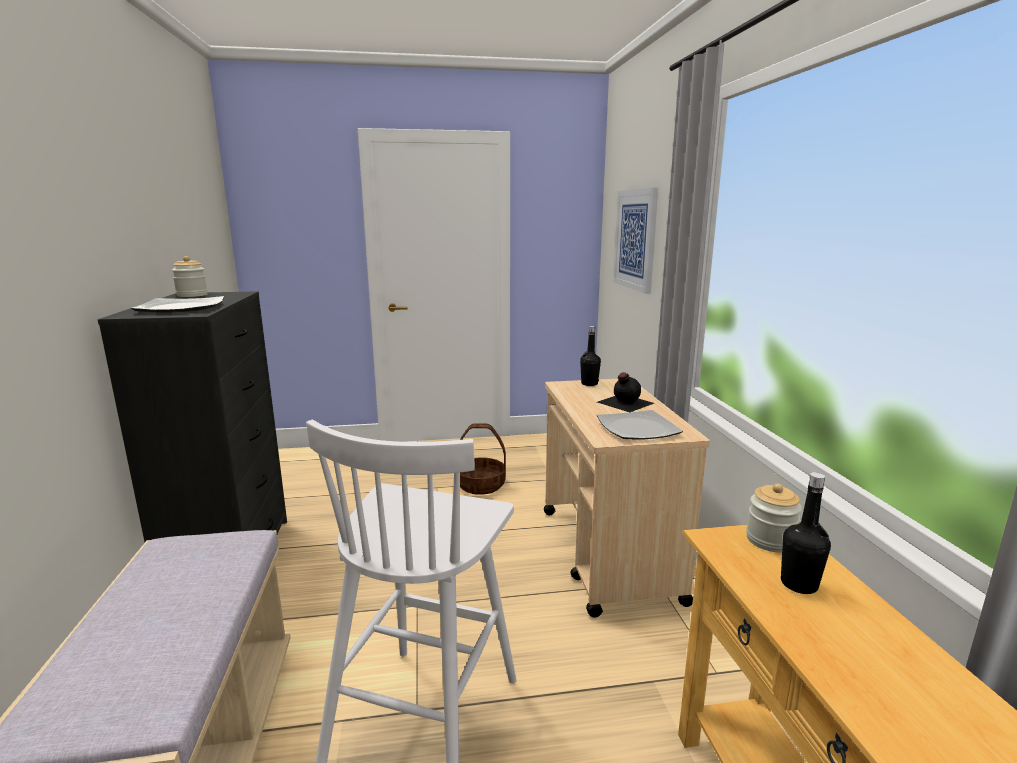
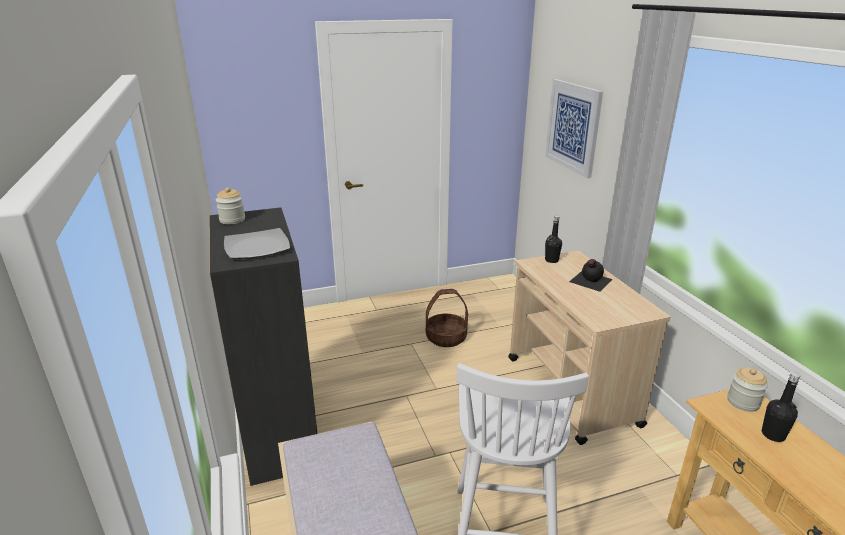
camera: 10 degrees left, 10 degrees up
plate [597,410,683,440] -> none

